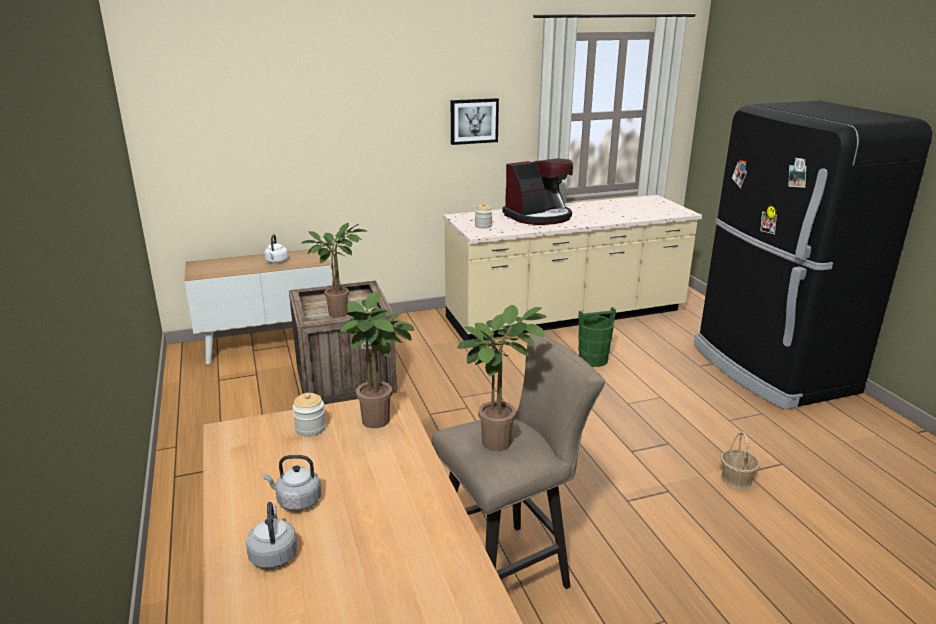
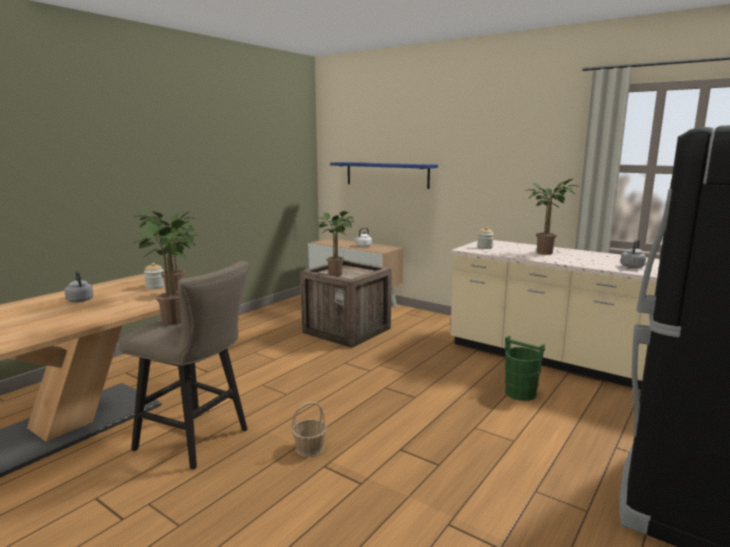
camera: 55 degrees right, 10 degrees down
grey kettle [246,502,298,569] -> grey kettle moved to [620,239,646,268]
picture [451,98,499,145] -> none
coffee machine [502,158,573,225] -> potted plant [528,178,580,255]
basket [721,431,760,489] -> basket moved to [292,402,327,457]
none -> blue shelf [330,162,438,189]

